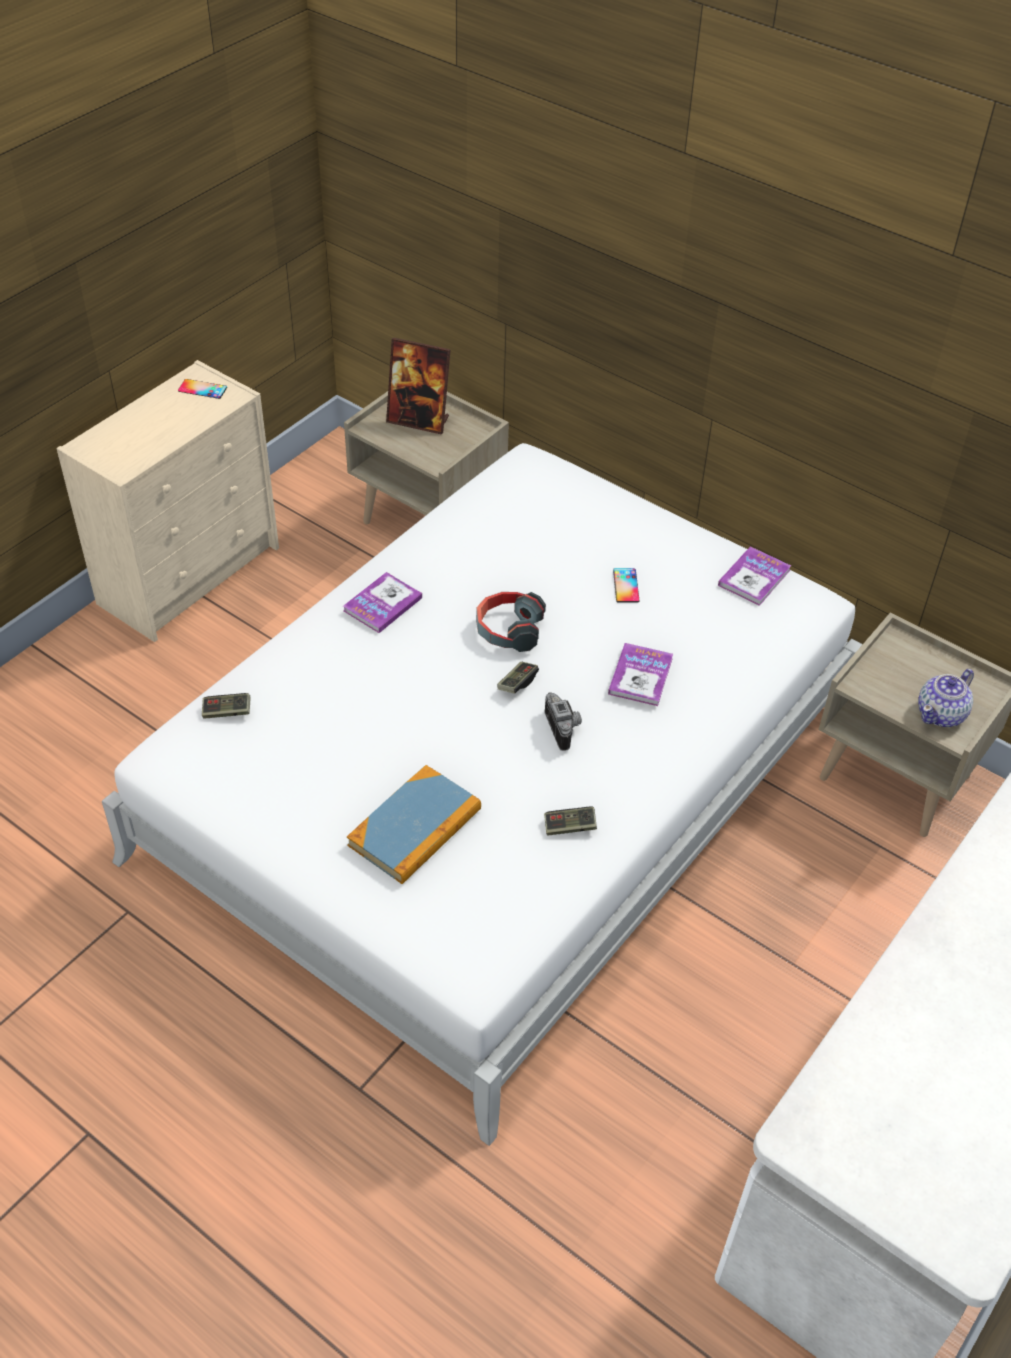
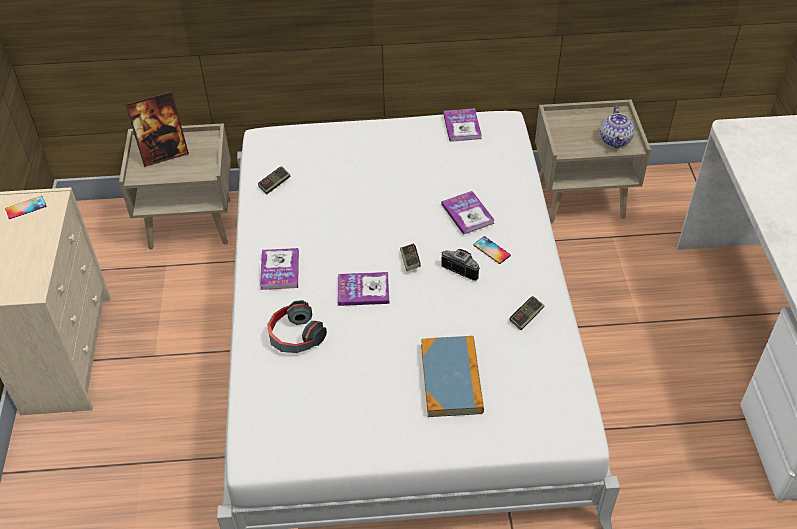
camera: 40 degrees left, 0 degrees up
game controller [202,693,251,719] -> game controller moved to [258,166,290,194]
headphones [476,592,546,652] -> headphones moved to [267,300,327,353]
phone [613,568,639,603] -> phone moved to [473,236,511,264]
none -> book [338,272,389,306]

